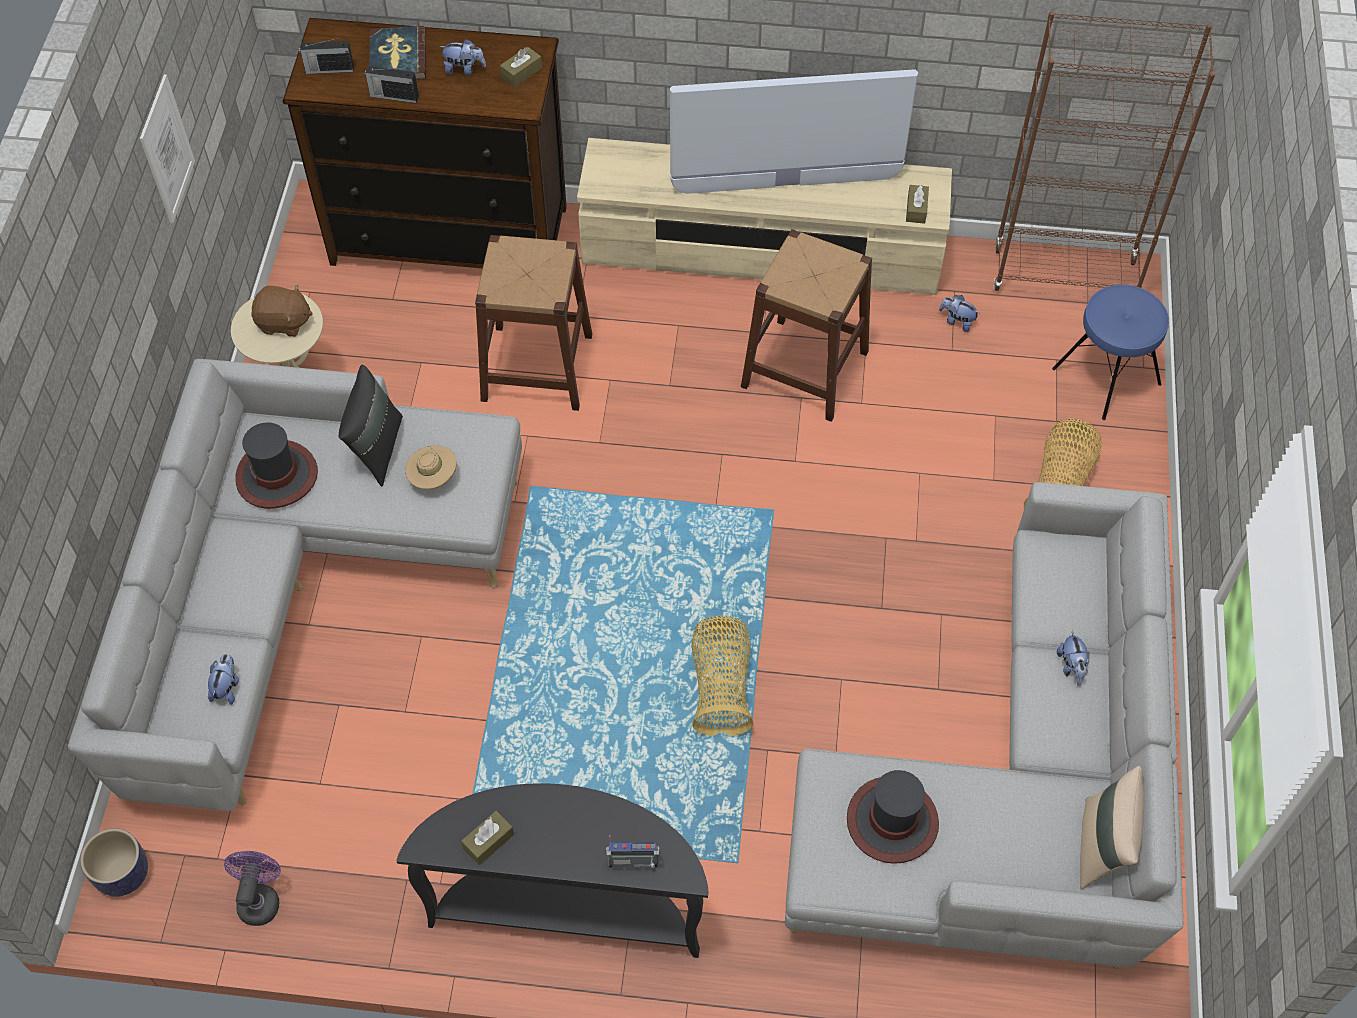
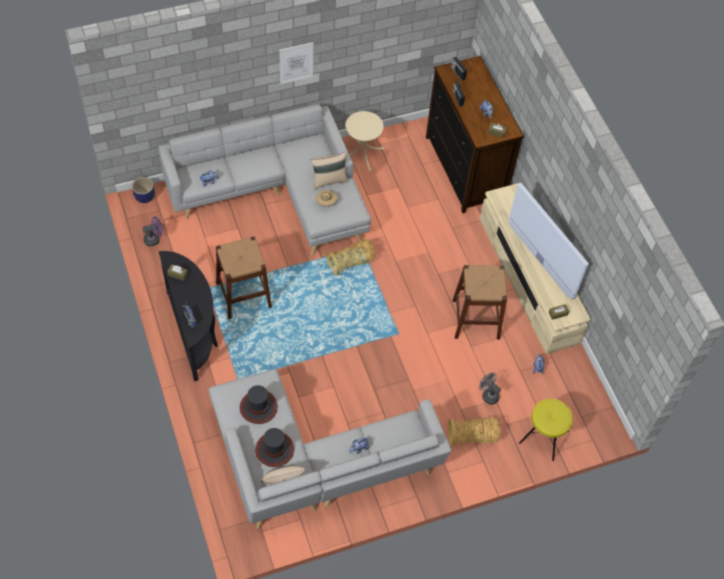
camera: 60 degrees right, 0 degrees up
picture [140,75,195,223] -> picture moved to [279,42,313,84]
hat [235,423,318,509] -> hat moved to [255,428,294,467]
brown plush toy [252,284,313,337] -> none
black pillow [339,365,403,486] -> beige pillow [310,152,348,190]
book [369,26,426,80] -> none
brown stool [475,235,592,411] -> brown stool moved to [216,236,272,319]
basket [692,616,754,736] -> basket moved to [327,239,376,275]
brown bookcase [993,11,1215,291] -> none
blue stool [1052,285,1169,420] -> yellow stool [519,399,573,461]
none -> grey fan [479,372,501,405]

